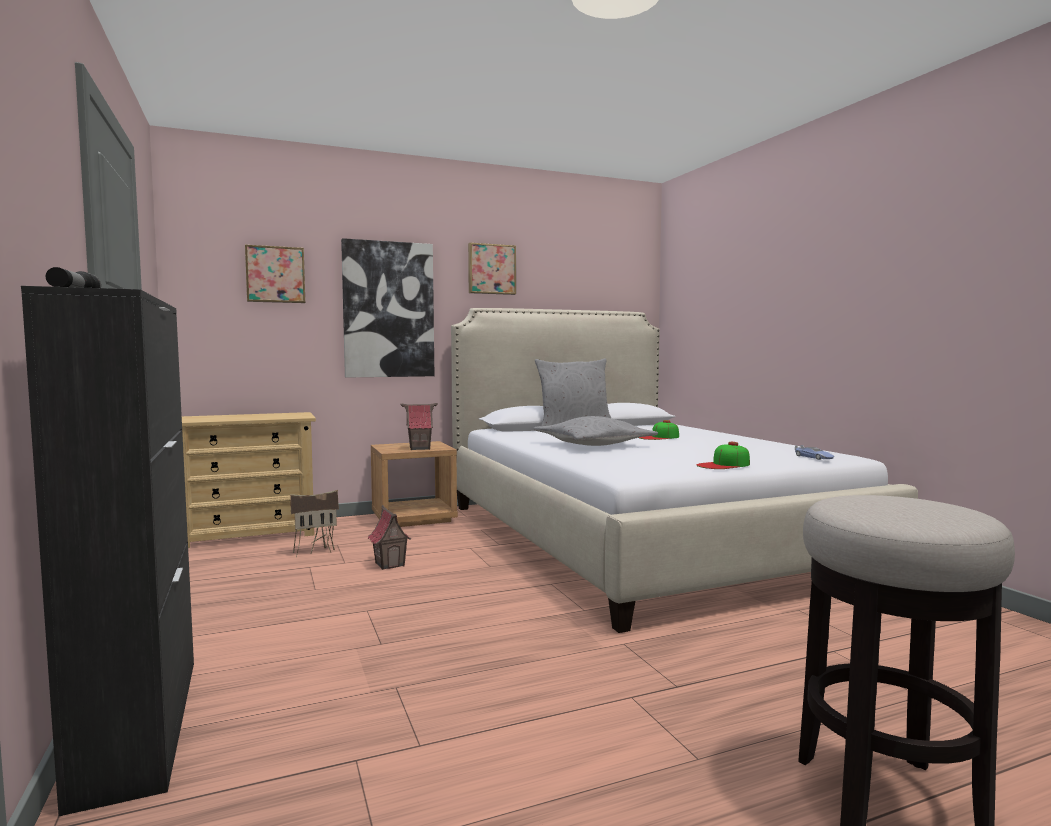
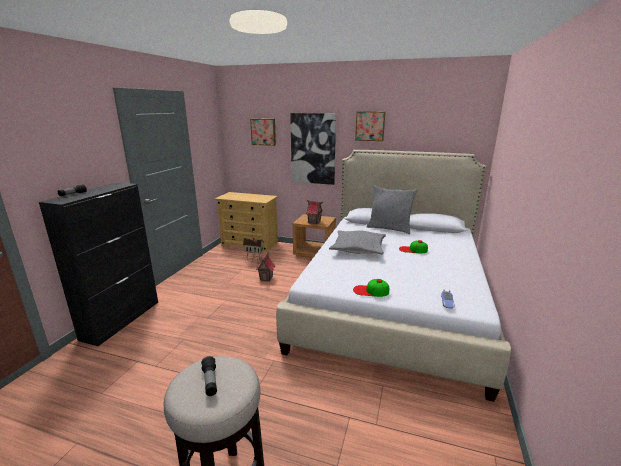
camera: 40 degrees right, 15 degrees up
none -> flashlight [201,356,217,396]

